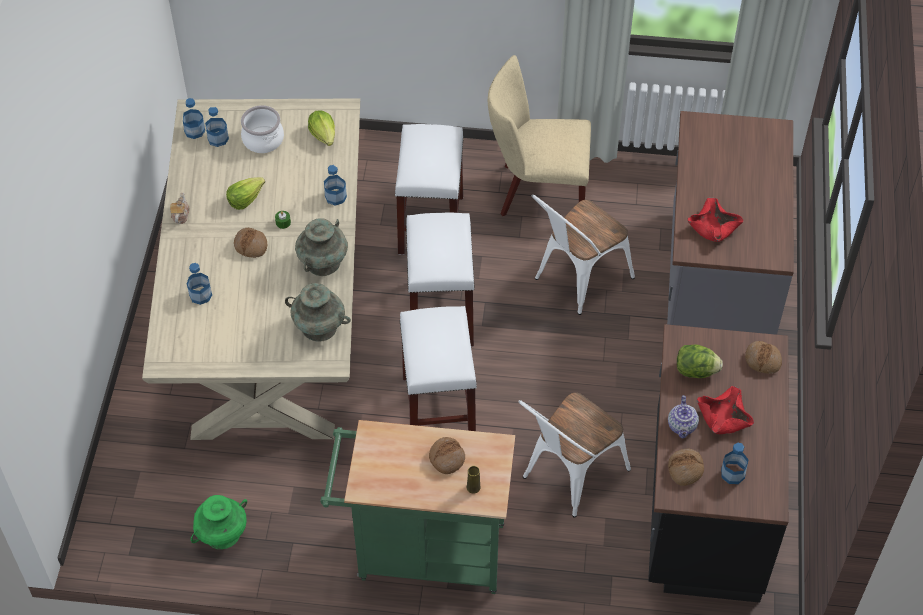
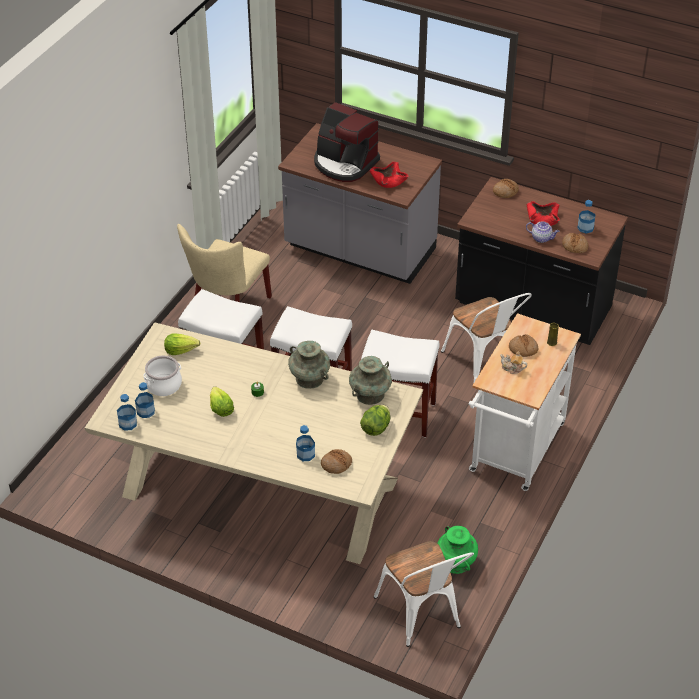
camera: 70 degrees left, 10 degrees down
teapot [170,193,190,224] -> teapot moved to [500,352,527,374]
bread [234,227,267,258] -> bread moved to [321,449,352,474]
green cart [320,420,515,594] -> white cart [469,313,581,491]
bottle [324,165,347,206] -> none
white chair [532,195,635,315] -> white chair moved to [374,541,474,647]
lettuce [677,345,723,378] -> lettuce moved to [360,405,390,436]
none -> coffee machine [314,102,380,182]

